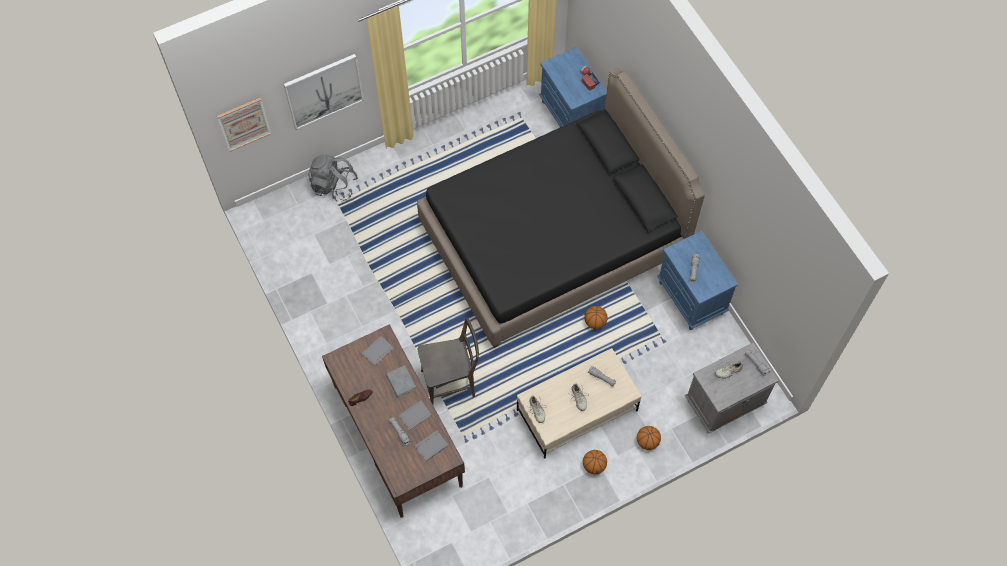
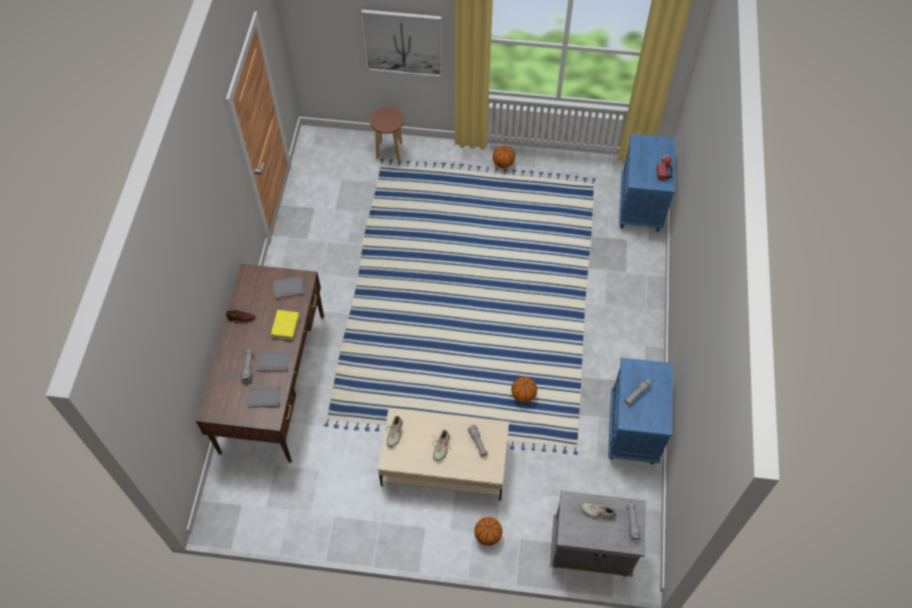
camera: 35 degrees right, 5 degrees down
picture [217,98,271,152] -> none
grey backpack [308,154,358,202] -> brown stool [370,107,404,160]
grey book [386,365,416,398] -> yellow book [270,310,300,340]
black bed [417,68,705,348] -> none
brown chair [417,318,479,404] -> none
basketball [583,450,607,474] -> basketball moved to [493,146,515,168]

